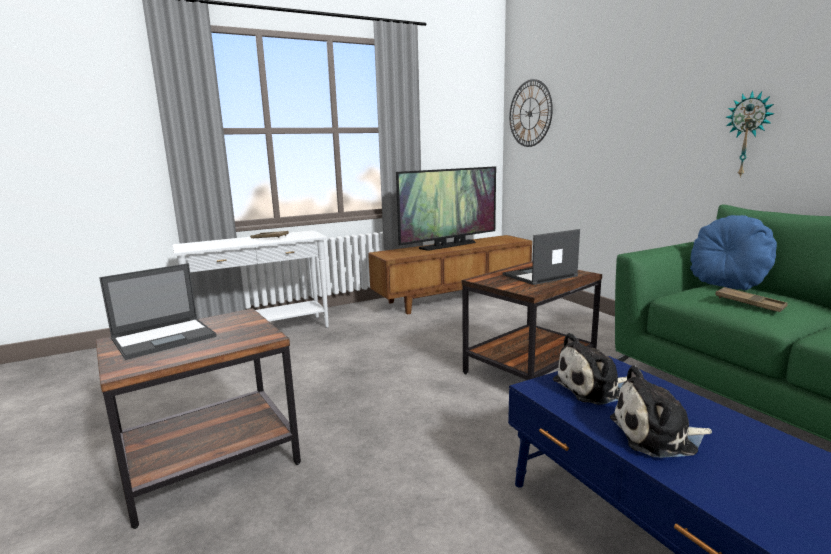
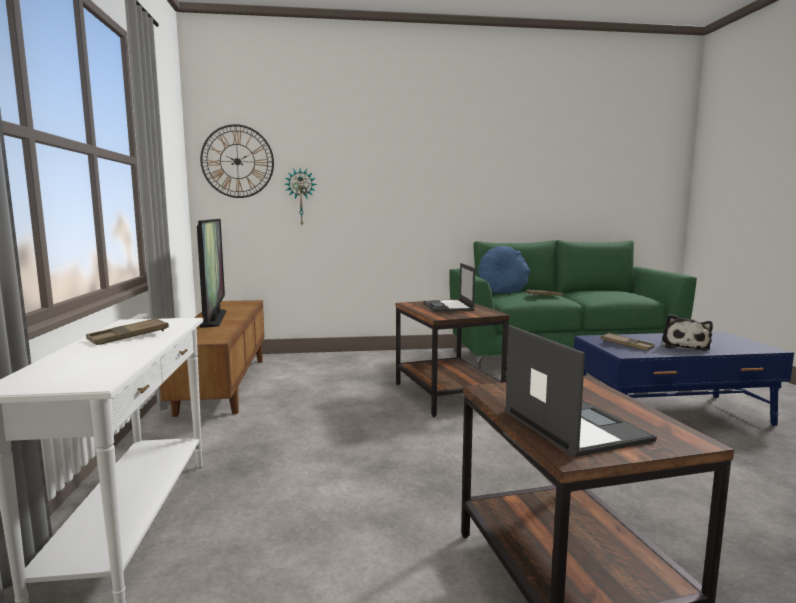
camera: 70 degrees left, 5 degrees down
plush toy [553,333,627,405] -> brown tray [601,333,655,351]
wall clock [725,90,775,178] -> wall clock moved to [285,168,317,225]

